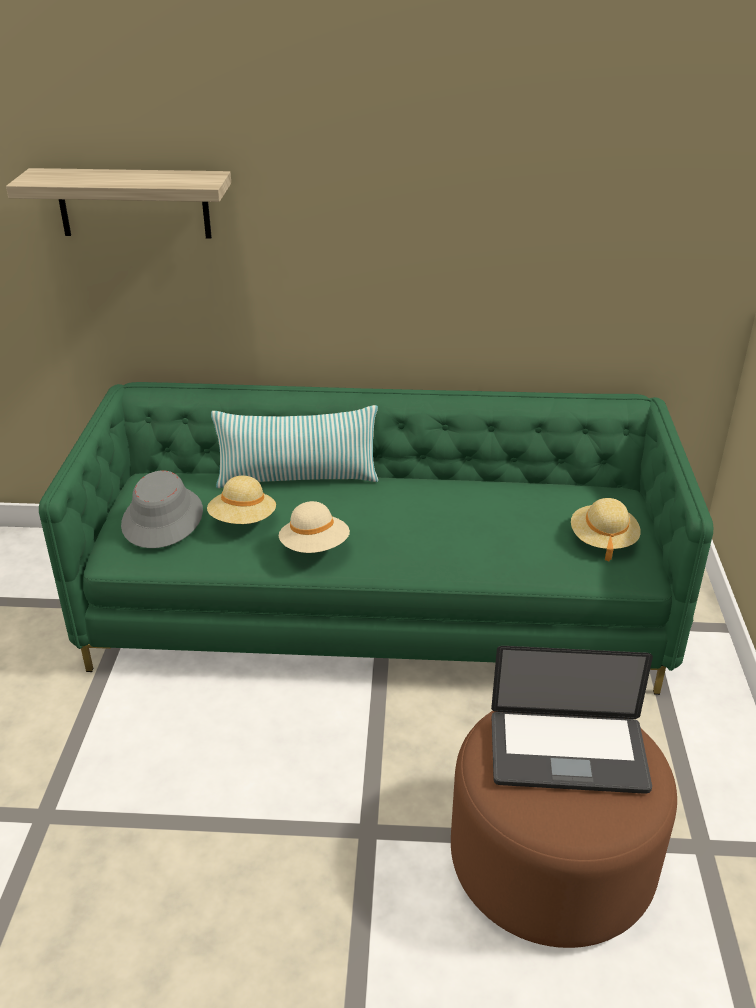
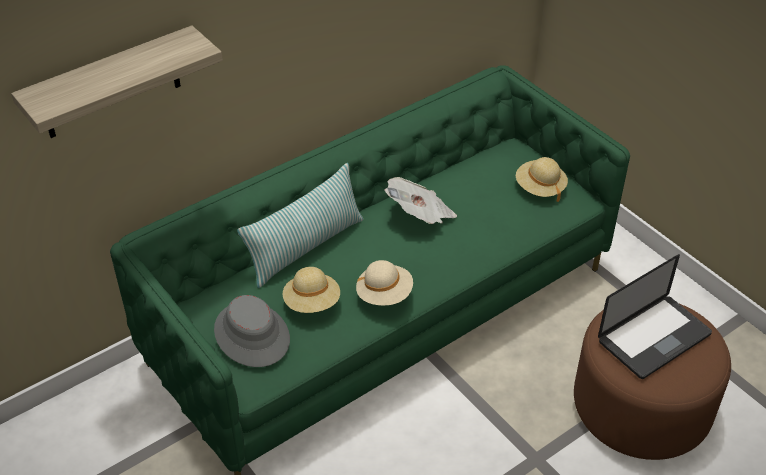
camera: 40 degrees left, 10 degrees up
none -> newspaper [384,177,457,224]

